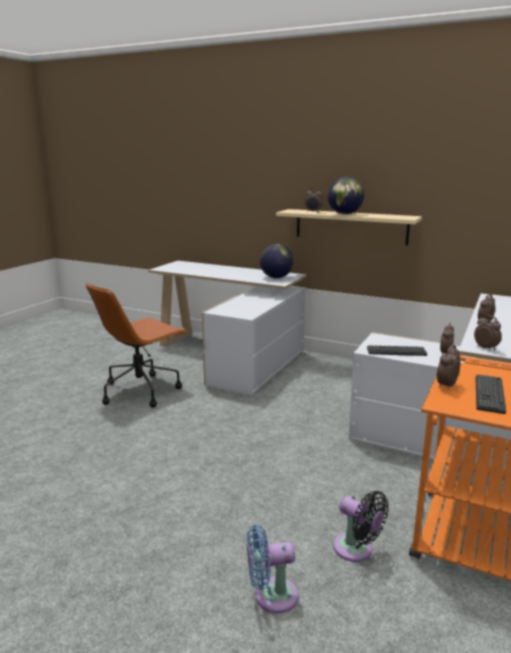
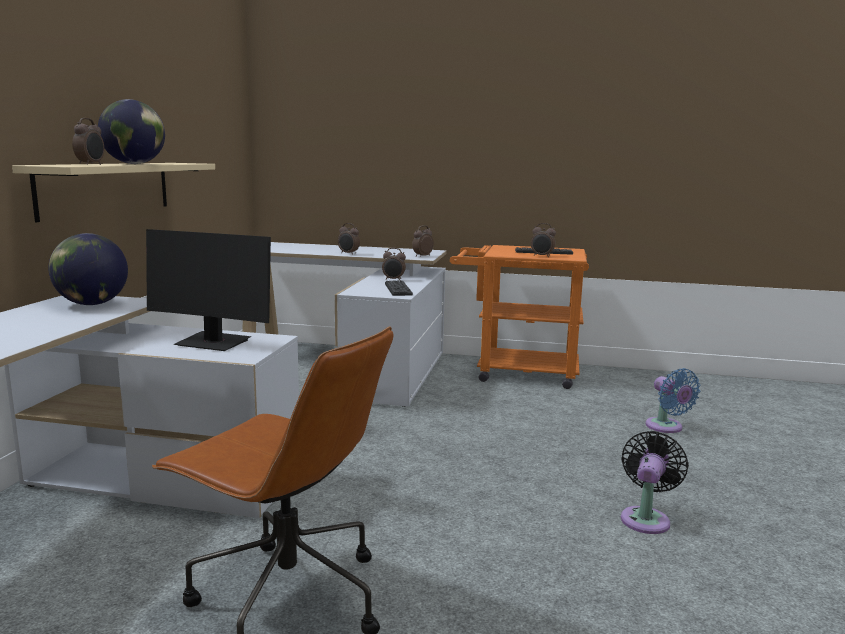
camera: 105 degrees left, 5 degrees down
black fan [333,491,389,562] -> black fan moved to [621,431,689,534]
none -> monitor [146,229,271,351]

